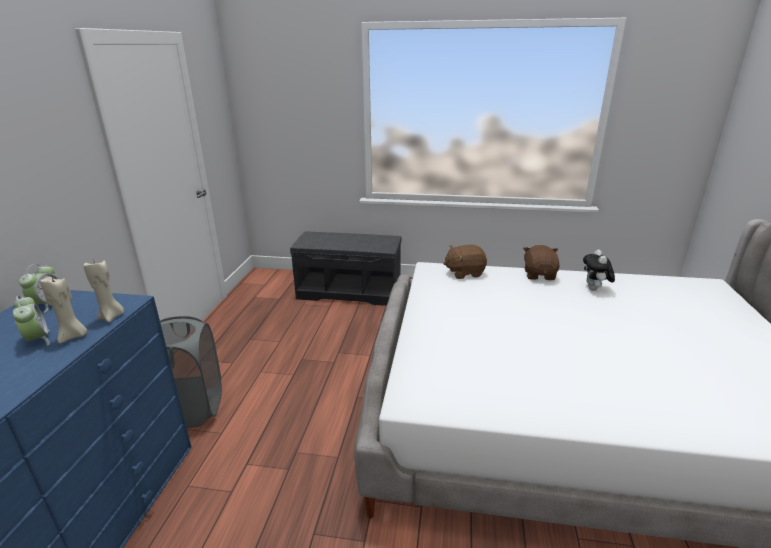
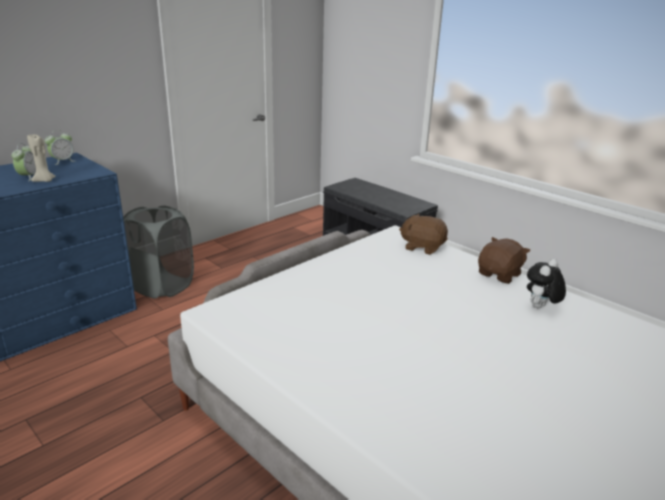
camera: 35 degrees right, 0 degrees up
beige candle [84,259,124,322] -> none

